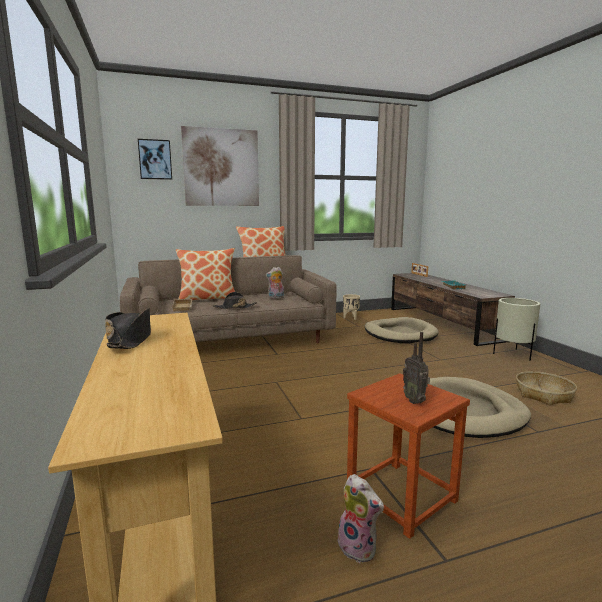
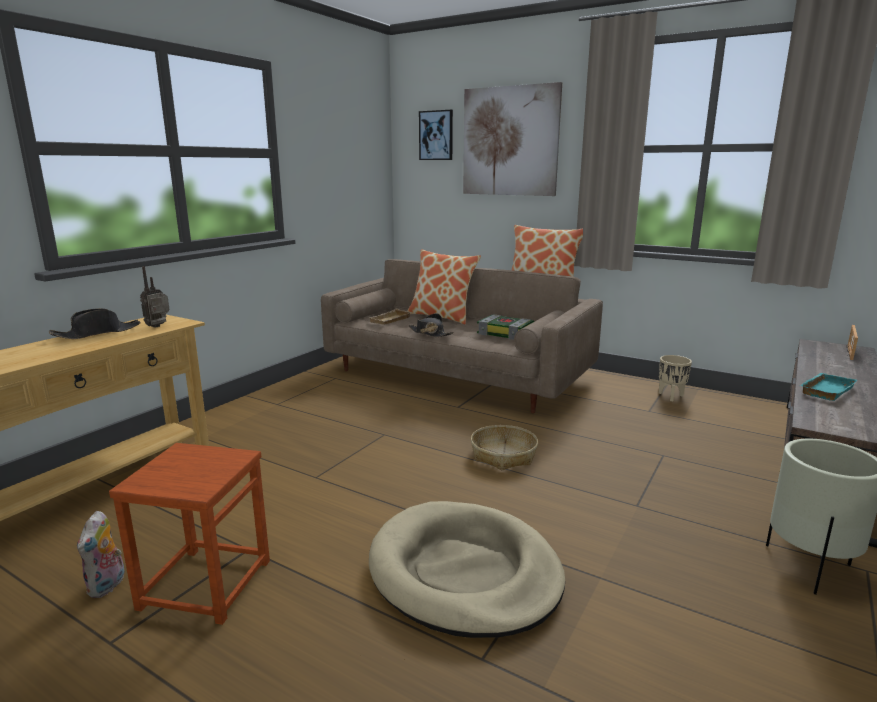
camera: 50 degrees right, 5 degrees up
plush toy [265,267,284,299] -> book [477,315,534,340]
beige dog bed [365,317,439,343] -> none
radio [403,332,430,404] -> radio moved to [140,266,169,328]
basket [516,371,577,405] -> basket moved to [471,425,538,470]

